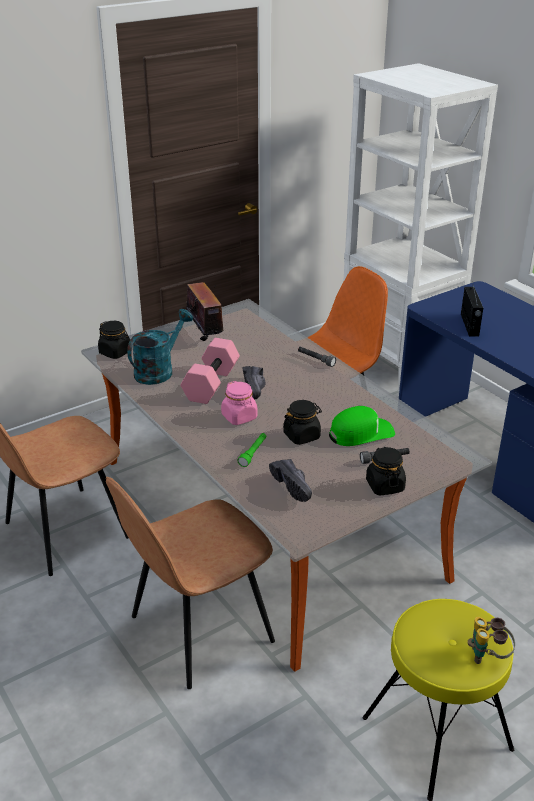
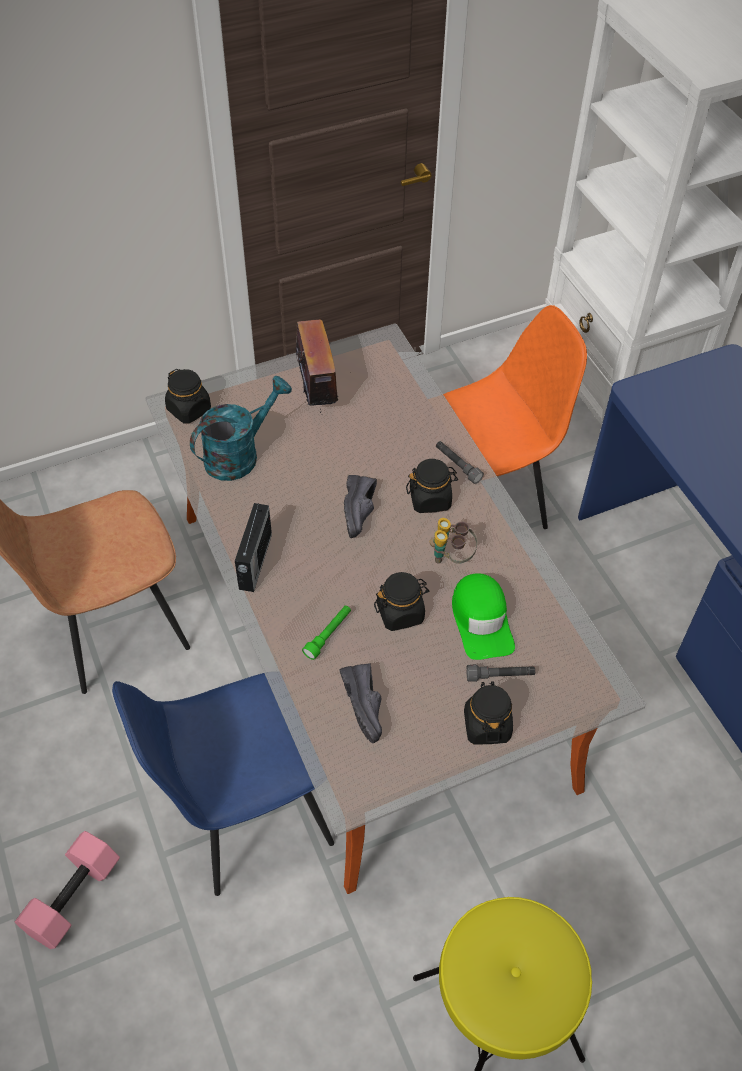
camera: 10 degrees right, 20 degrees up
brown chair [106,477,275,689] -> blue chair [112,673,334,896]
pink dumbbell [180,338,240,404] -> pink dumbbell moved to [15,831,120,949]
pink jar [221,381,257,425] -> none
green cap [329,406,395,446] -> green cap turned 90 degrees clockwise [452,573,515,660]
radio [461,282,483,337] -> radio moved to [235,503,272,592]
binoculars [467,617,515,664] -> binoculars moved to [430,518,477,564]
none -> black jar [406,459,458,513]

